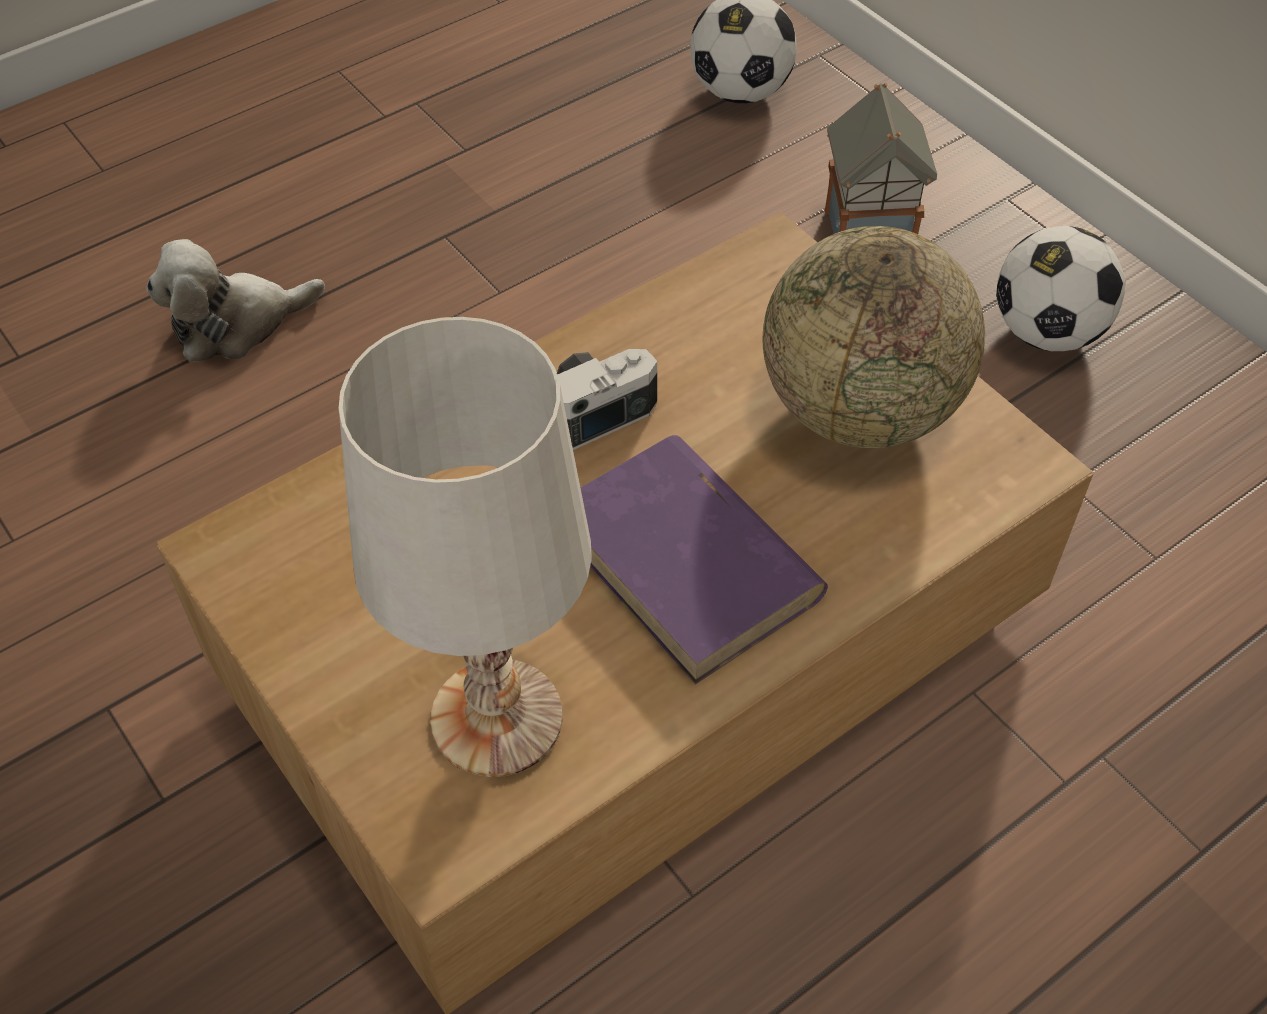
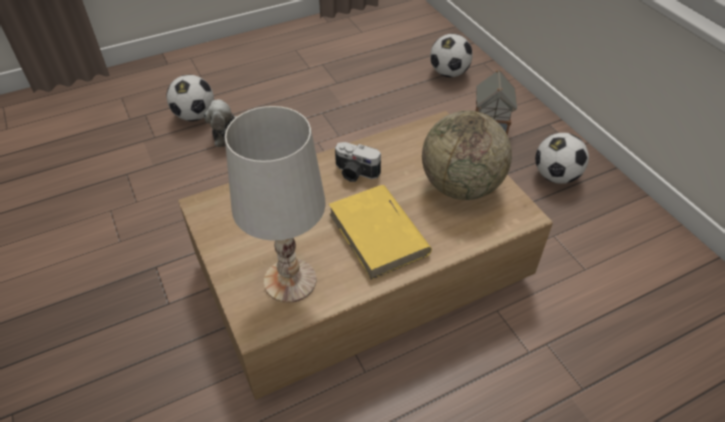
camera: 10 degrees right, 5 degrees down
camera [557,349,657,450] -> camera turned 135 degrees counterclockwise [335,142,381,182]
purple book [581,435,828,685] -> yellow book [329,185,432,280]
none -> football [166,75,214,121]

